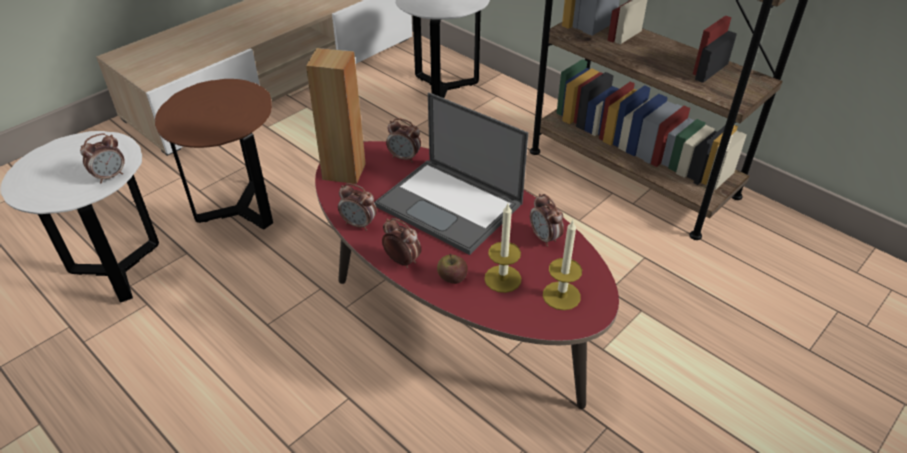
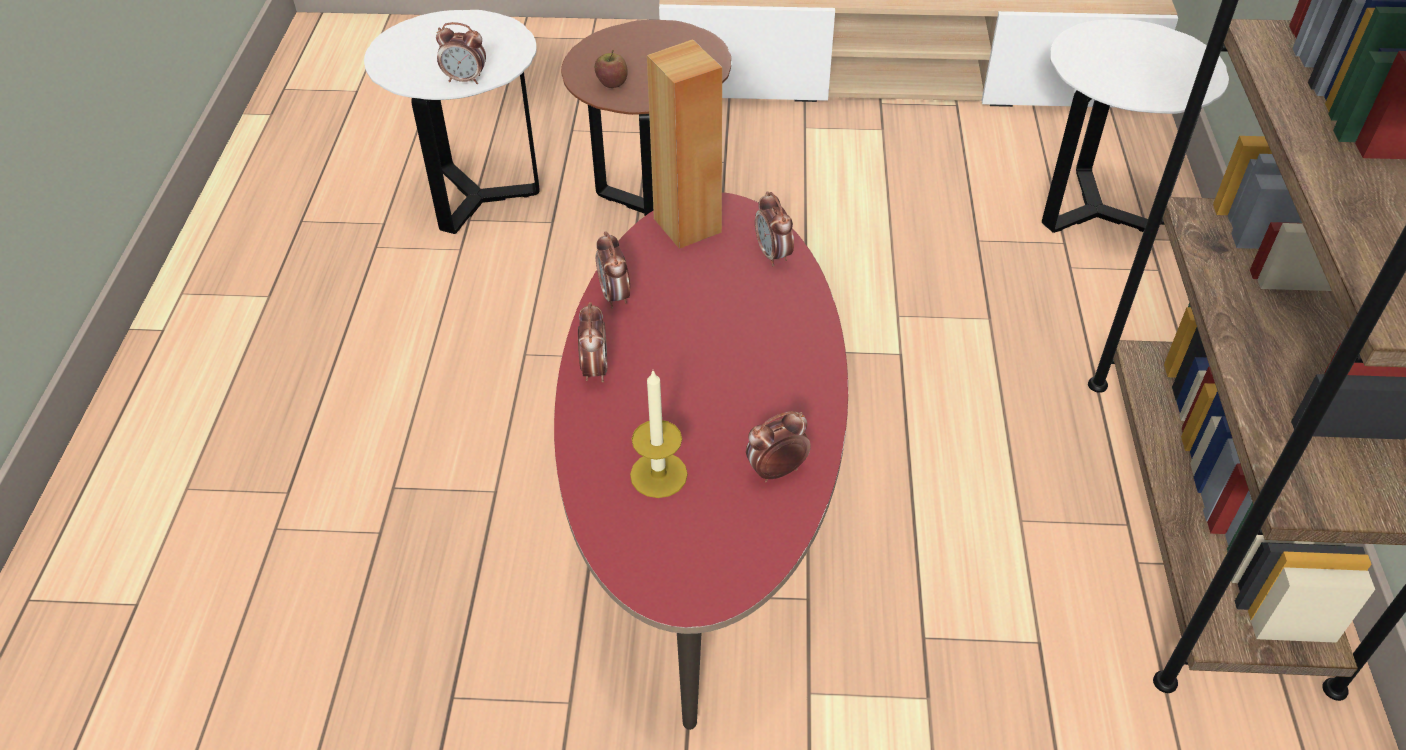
camera: 50 degrees right, 5 degrees up
laptop [374,92,528,255] -> none
apple [437,254,468,284] -> apple moved to [595,50,628,88]
alarm clock [530,194,564,247] -> alarm clock turned 45 degrees clockwise [746,411,811,483]
candle [543,220,582,310] -> none

